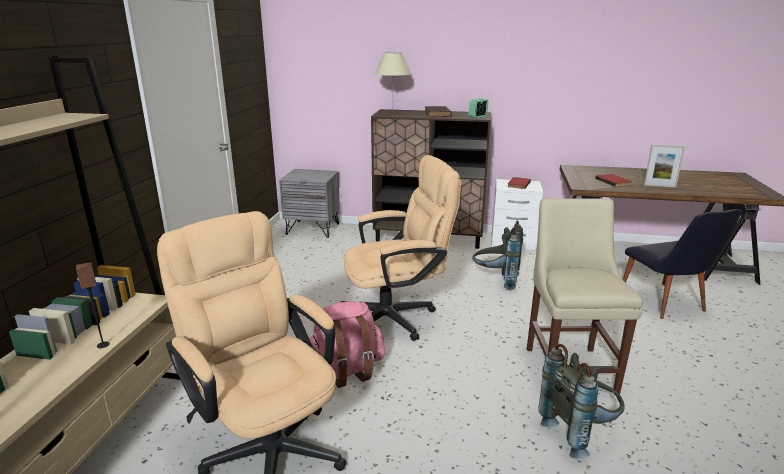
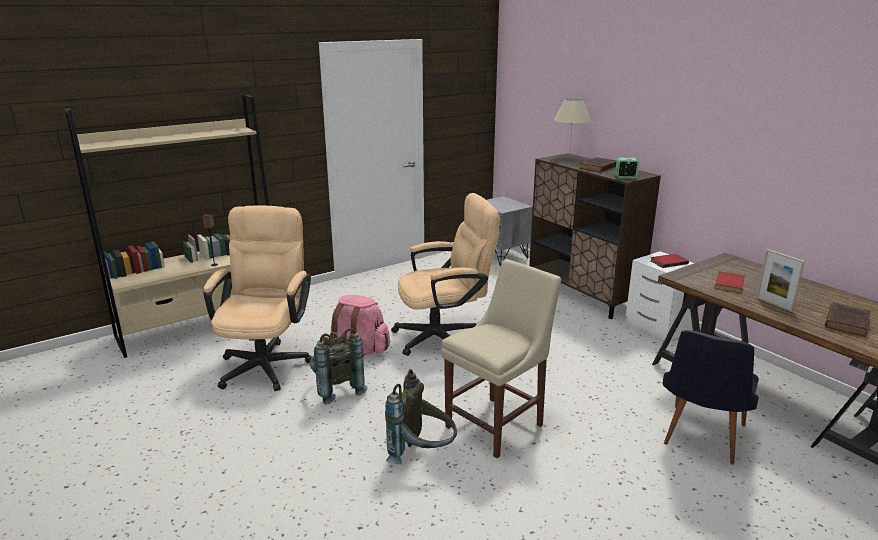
camera: 45 degrees right, 0 degrees up
beige office chair [341,155,461,341] -> beige office chair turned 45 degrees counterclockwise [391,193,500,356]
grey backpack [472,220,523,290] -> grey backpack moved to [310,328,368,404]
none -> brown book [825,303,871,337]

